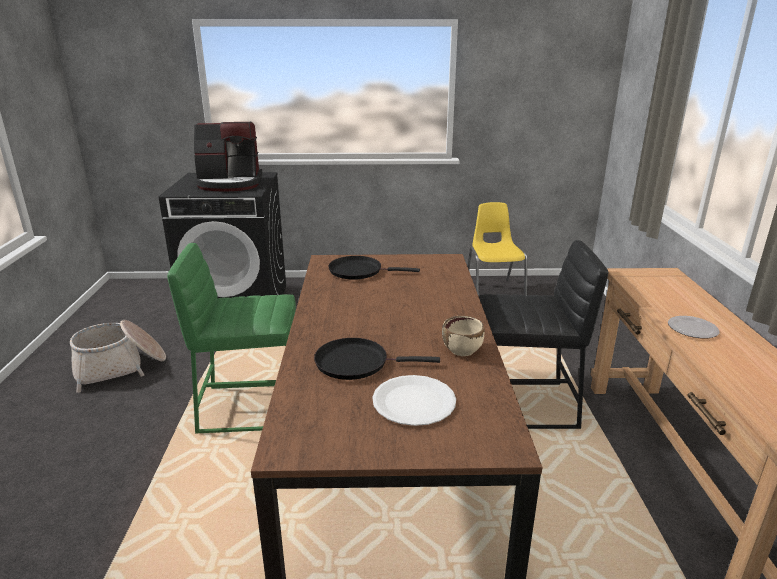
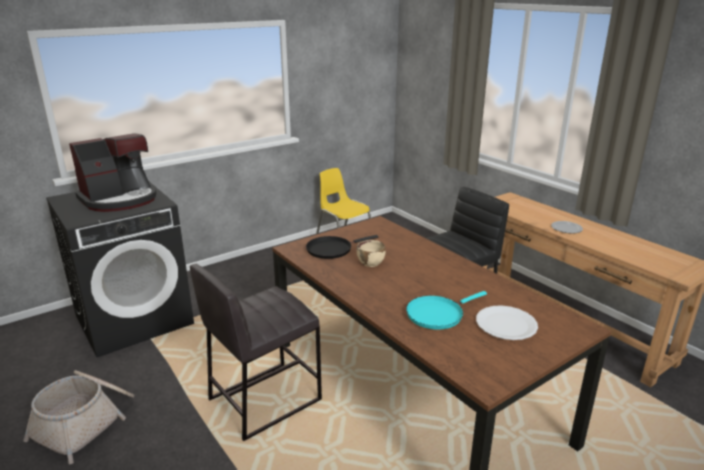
camera: 35 degrees left, 0 degrees up
green stool [167,243,296,433] -> grey stool [190,264,322,441]
black frying pan [314,338,440,380] -> turquoise frying pan [406,291,487,330]
beige bowl [442,316,484,356] -> beige bowl moved to [357,240,386,267]

